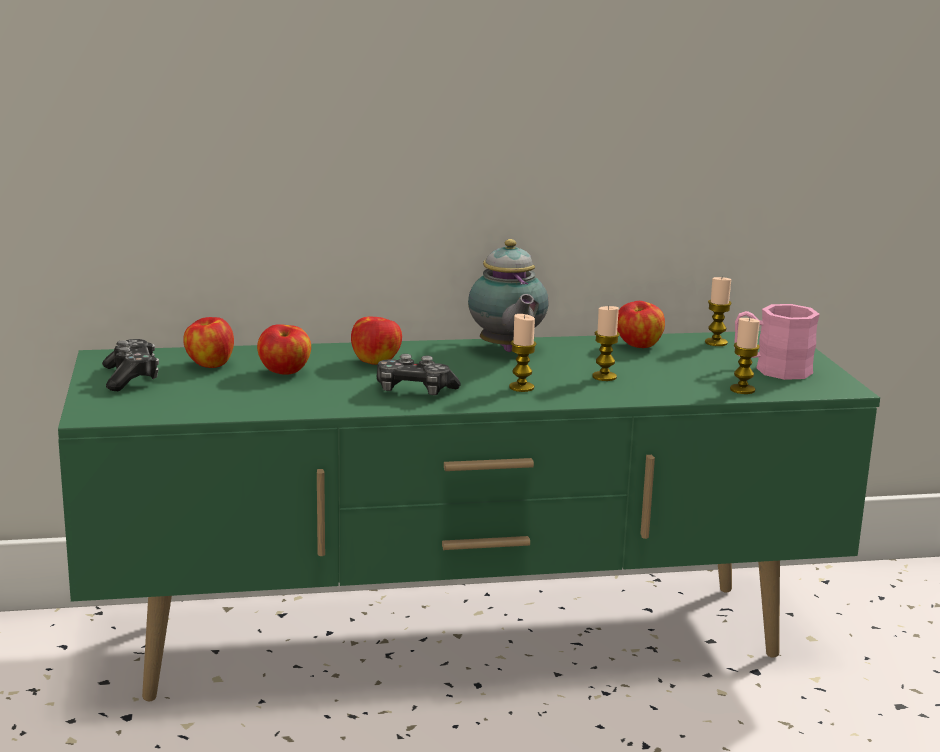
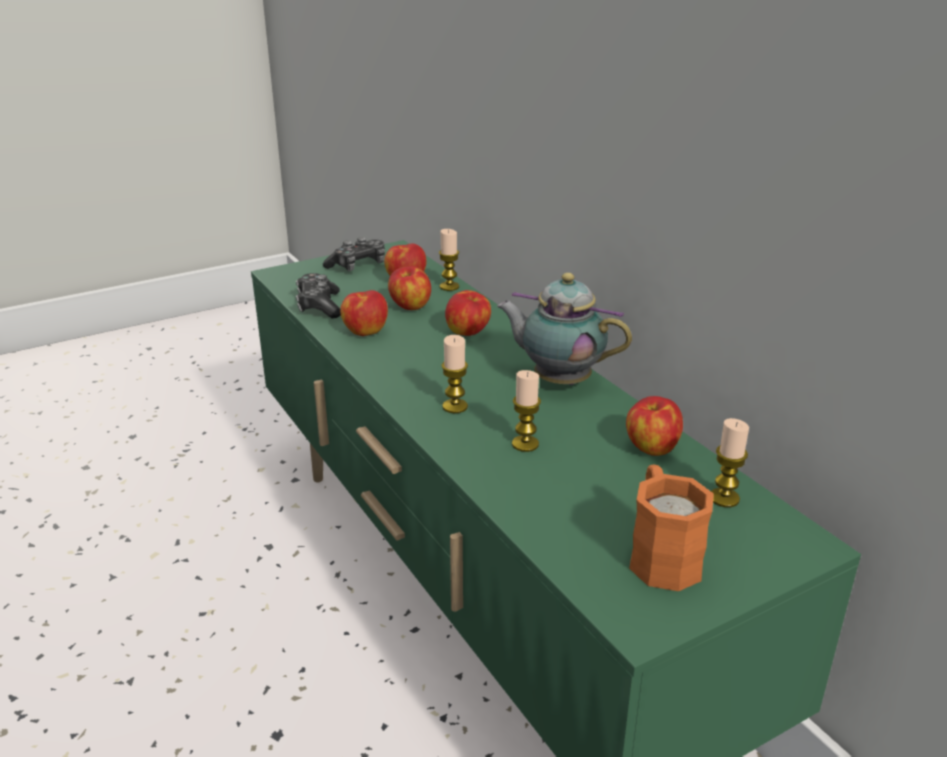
camera: 70 degrees right, 10 degrees up
game controller [377,354,461,395] -> game controller moved to [296,273,341,319]
teapot [468,239,548,352] -> teapot turned 60 degrees clockwise [497,273,632,385]
candle [730,317,760,394] -> candle moved to [439,229,459,291]
pink mug [735,304,820,380] -> orange mug [629,465,714,591]
none -> apple [340,290,388,336]

